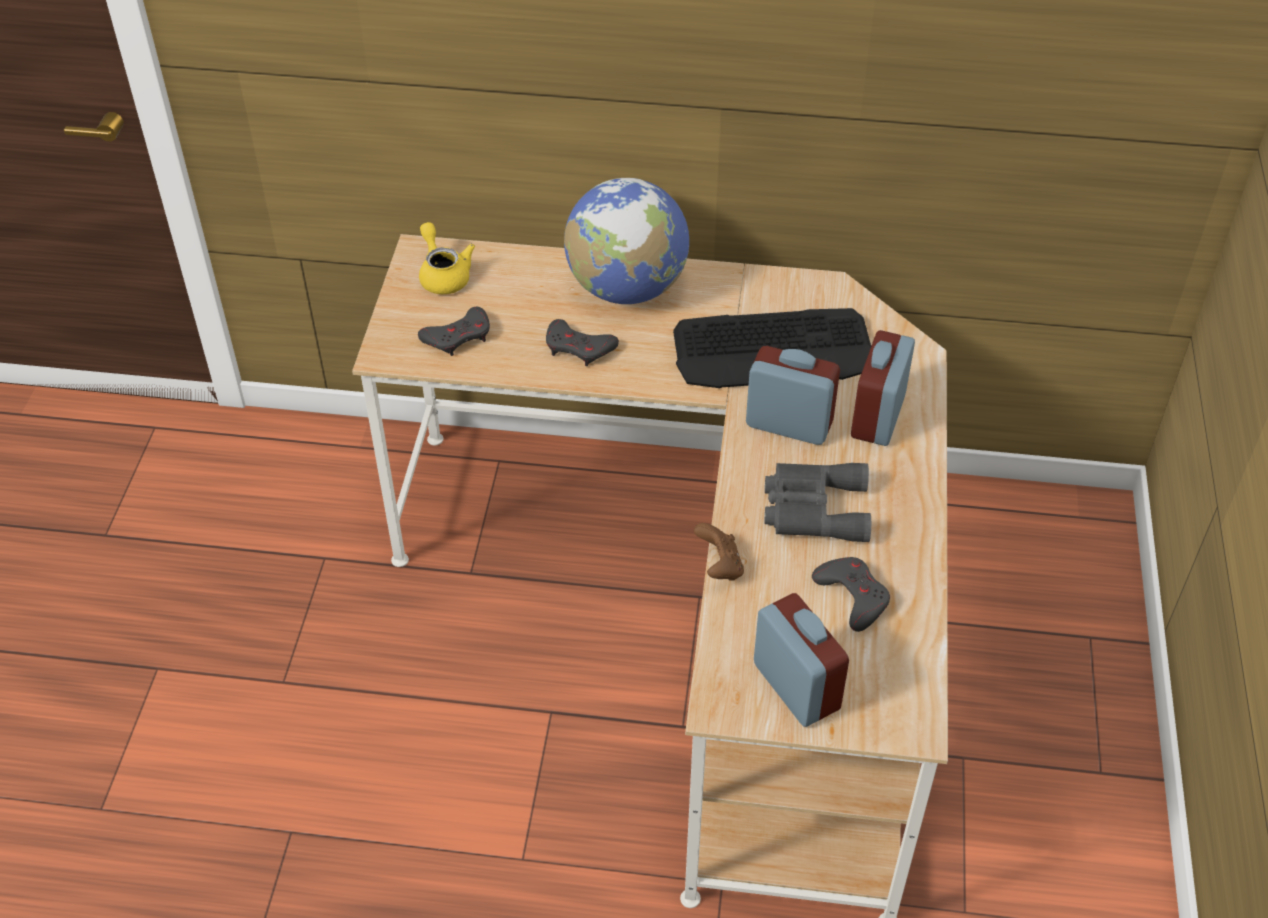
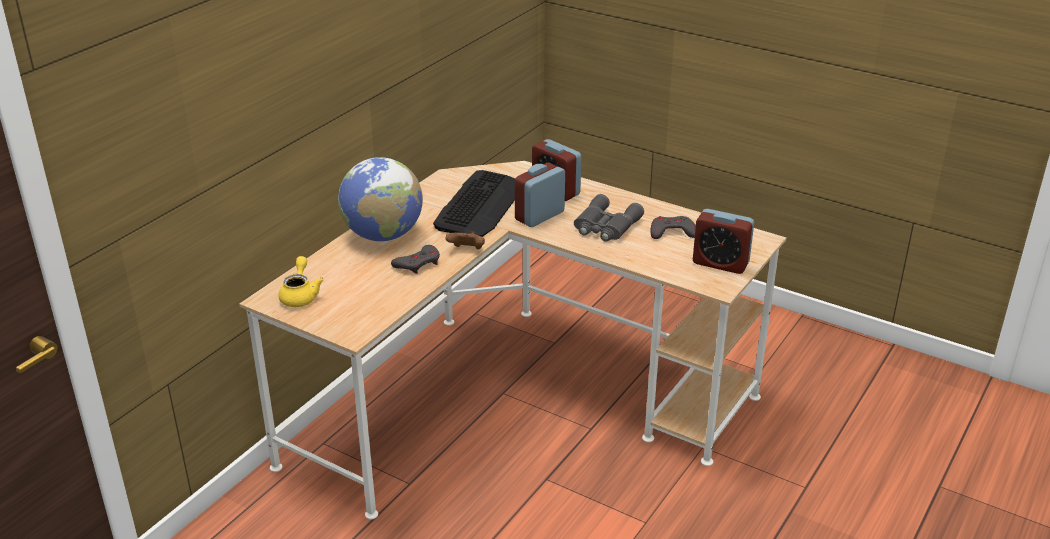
camera: 65 degrees left, 15 degrees down
grey game controller [418,307,490,356] -> none
yellow teapot [419,222,475,294] -> yellow teapot turned 90 degrees clockwise [278,256,324,307]
brown game controller [694,523,744,581] -> brown game controller moved to [445,232,485,249]
alarm clock [754,593,849,727] -> alarm clock turned 150 degrees counterclockwise [693,209,754,274]

